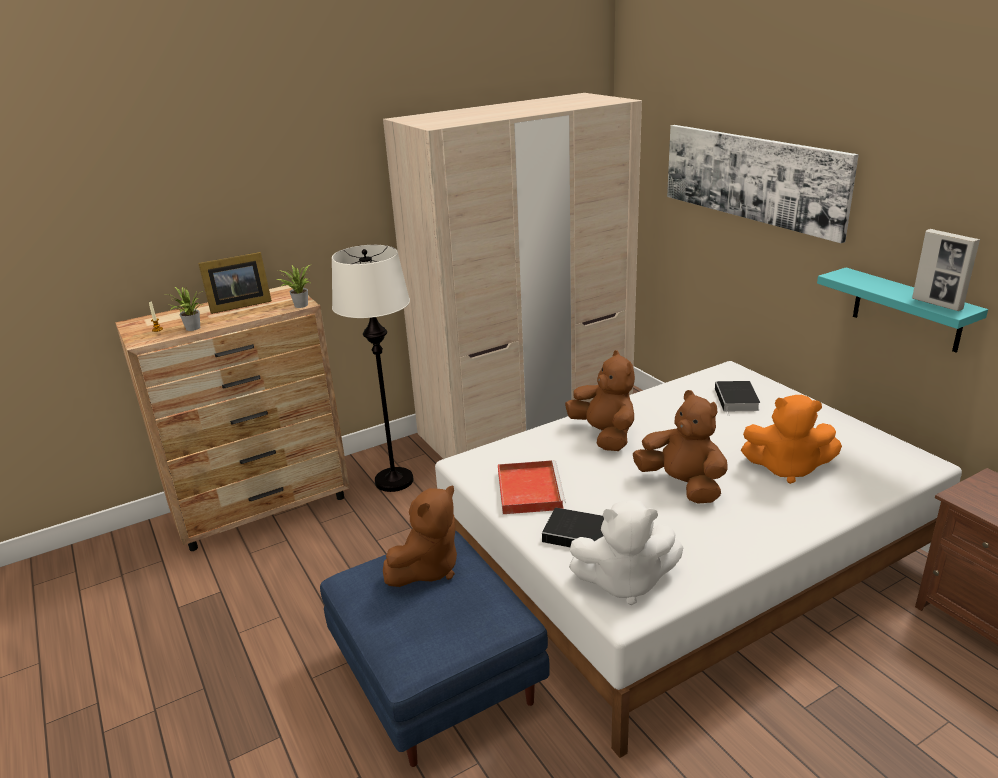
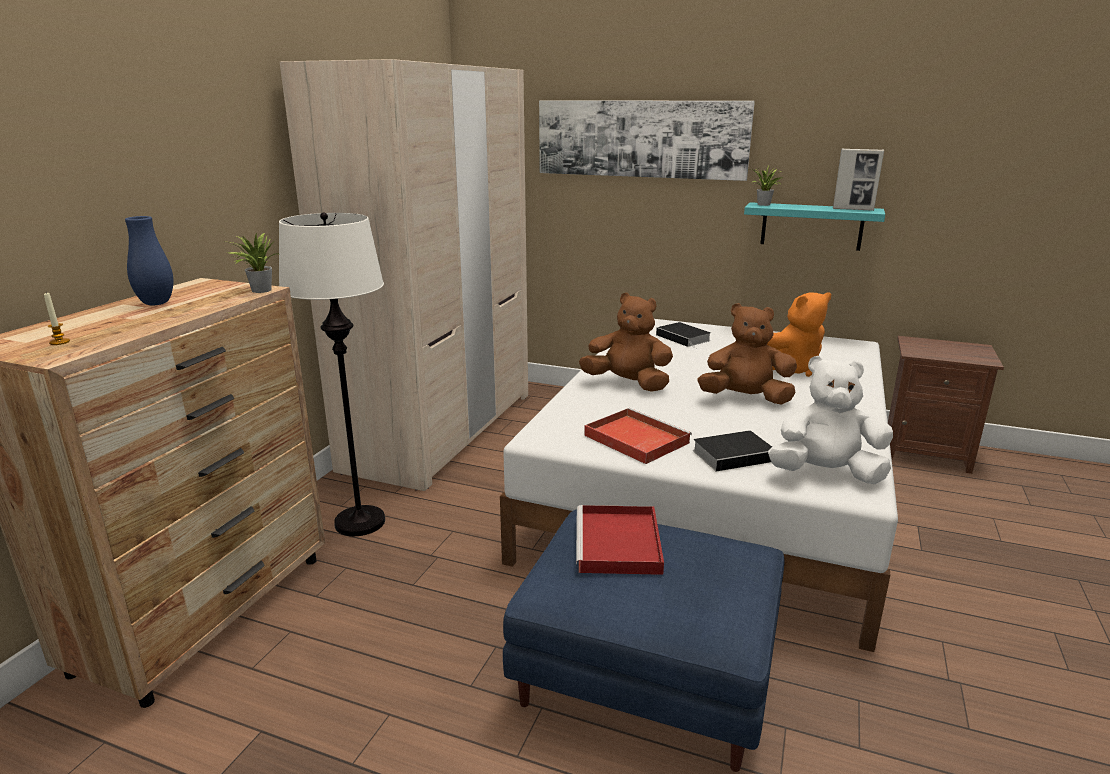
camera: 40 degrees left, 5 degrees down
potted plant [168,287,203,331] -> potted plant moved to [751,166,781,206]
picture frame [198,252,272,314] -> blue vase [125,216,173,305]
brown plush toy [383,485,457,587] -> red tray [576,505,664,575]
white plush toy [569,500,684,605] -> white plush toy turned 135 degrees counterclockwise [768,356,893,484]

